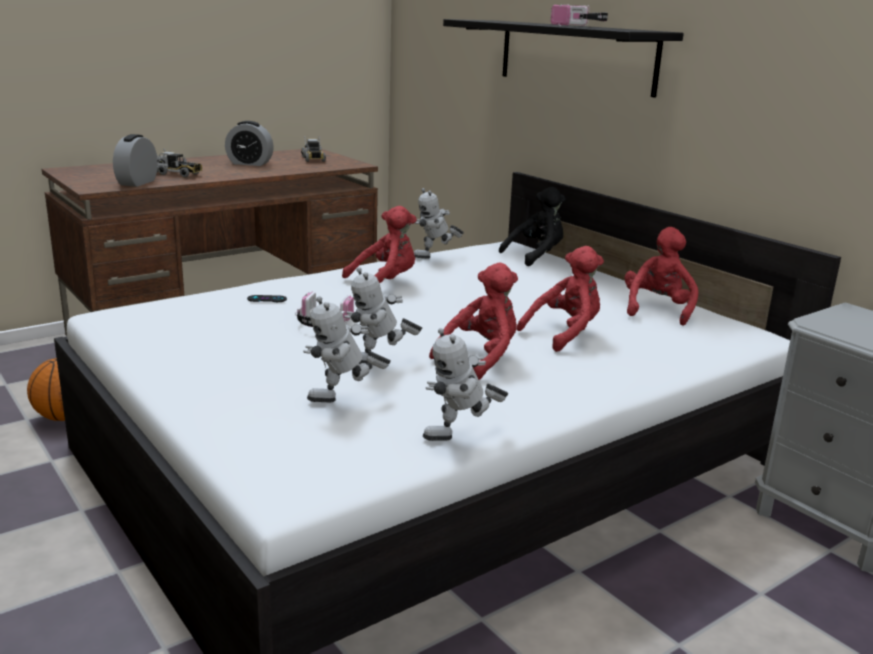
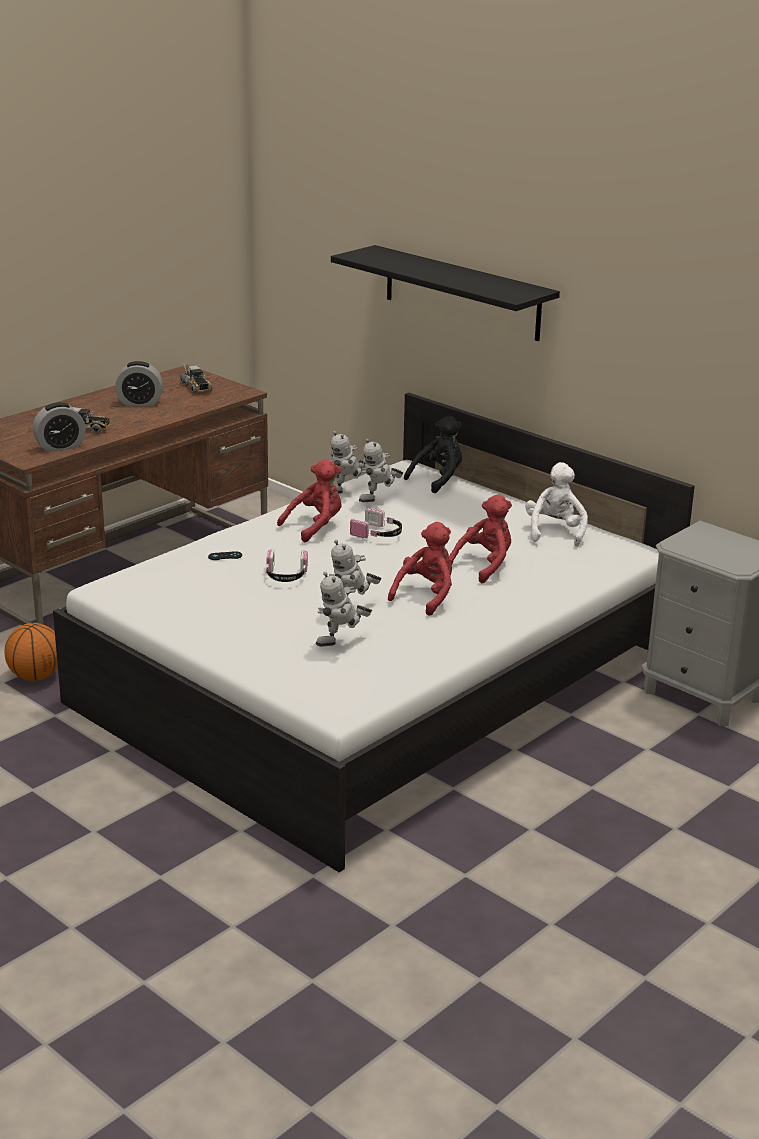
camera: 10 degrees left, 5 degrees up
alarm clock [113,134,158,187] -> alarm clock turned 120 degrees counterclockwise [33,402,86,452]
toy robot [423,328,508,441] -> toy robot moved to [359,439,403,502]
headphones [551,4,608,26] -> headphones moved to [350,508,402,540]
red plush toy [624,227,699,326] -> white plush toy [525,462,588,547]

